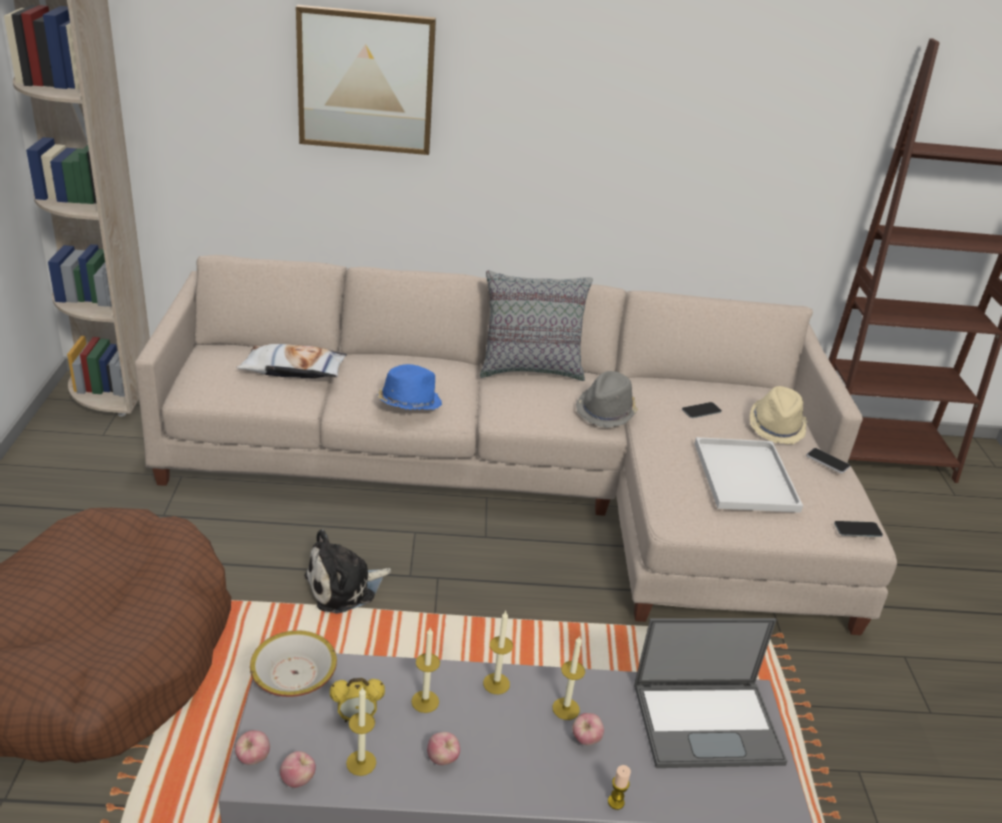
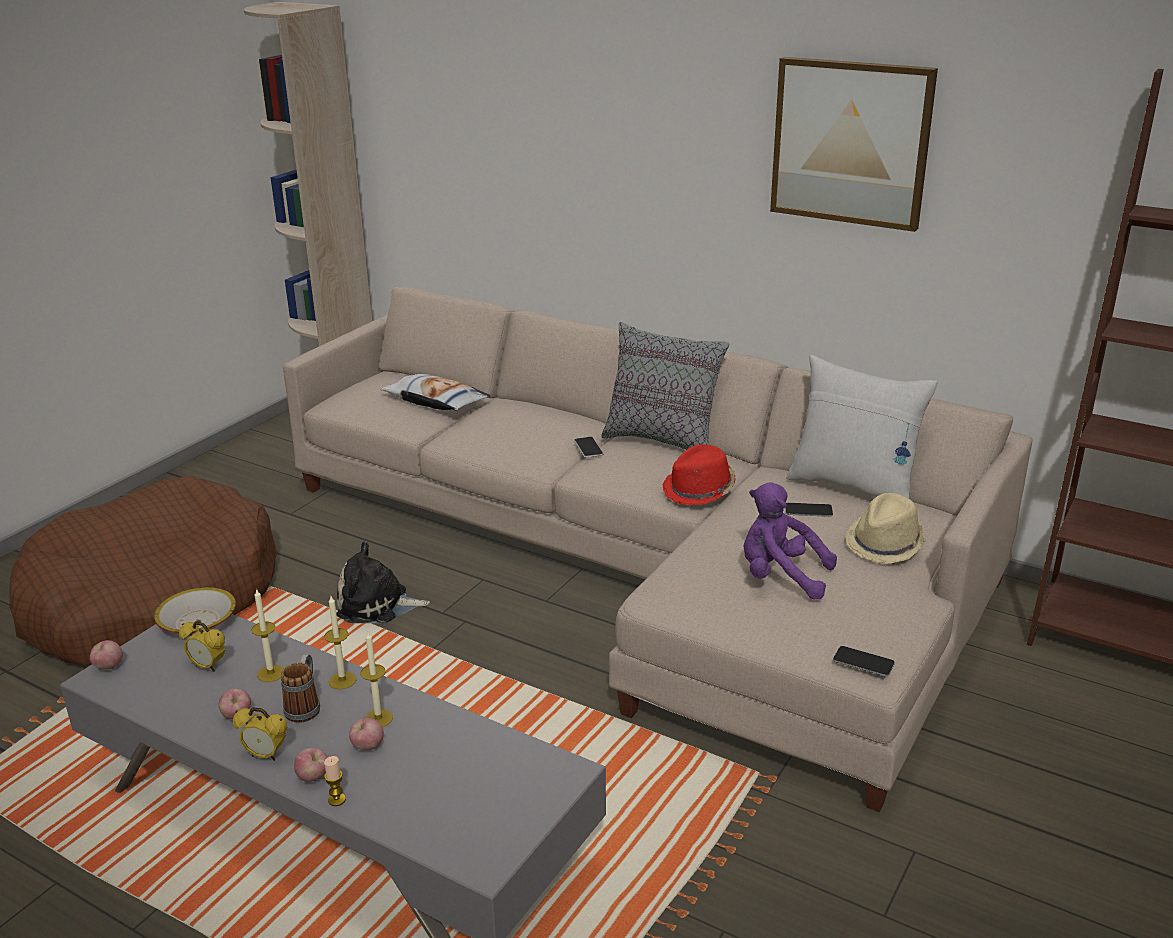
camera: 35 degrees right, 5 degrees down
apple [280,751,316,788] -> apple moved to [294,748,328,782]
picture [296,5,436,155] -> picture moved to [770,57,938,232]
candle [346,687,376,776] -> none
blue hat [377,364,442,410] -> none
grey hat [576,371,638,428] -> red hat [663,444,735,505]
laptop [634,618,787,768] -> none
white tray [695,437,803,513] -> purple plush toy [743,482,837,600]
phone [806,448,850,473] -> phone moved to [574,437,603,458]
none -> alarm clock [233,707,287,761]
none -> mug [281,654,320,723]
none -> grey pillow [786,355,937,499]

